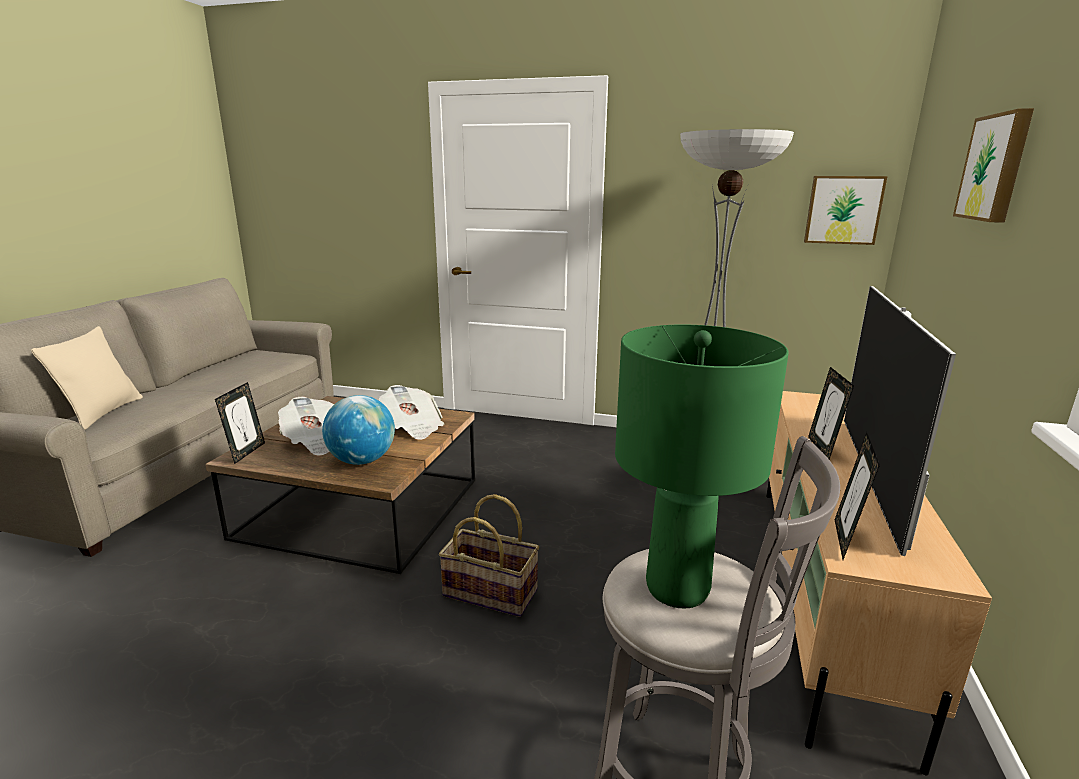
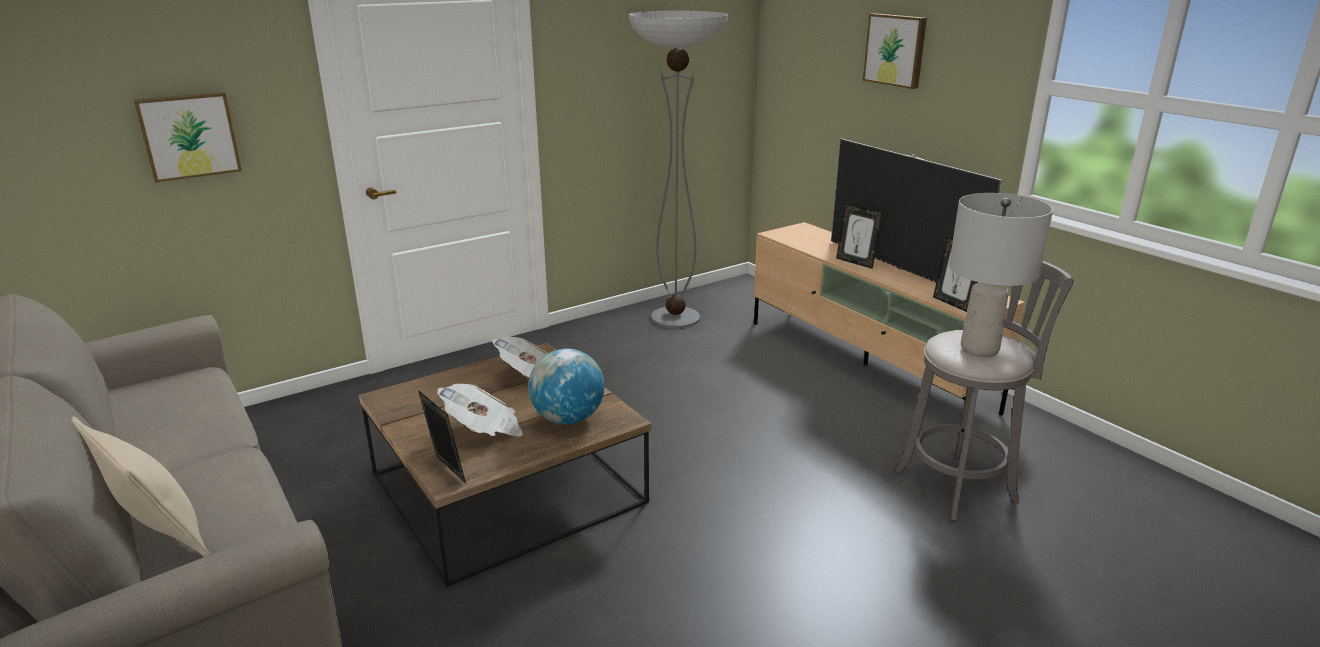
camera: 50 degrees left, 5 degrees up
basket [439,494,539,617] -> none
green table lamp [615,325,789,609] -> grey table lamp [949,193,1053,358]
picture [804,176,888,245] -> picture moved to [134,92,242,182]

